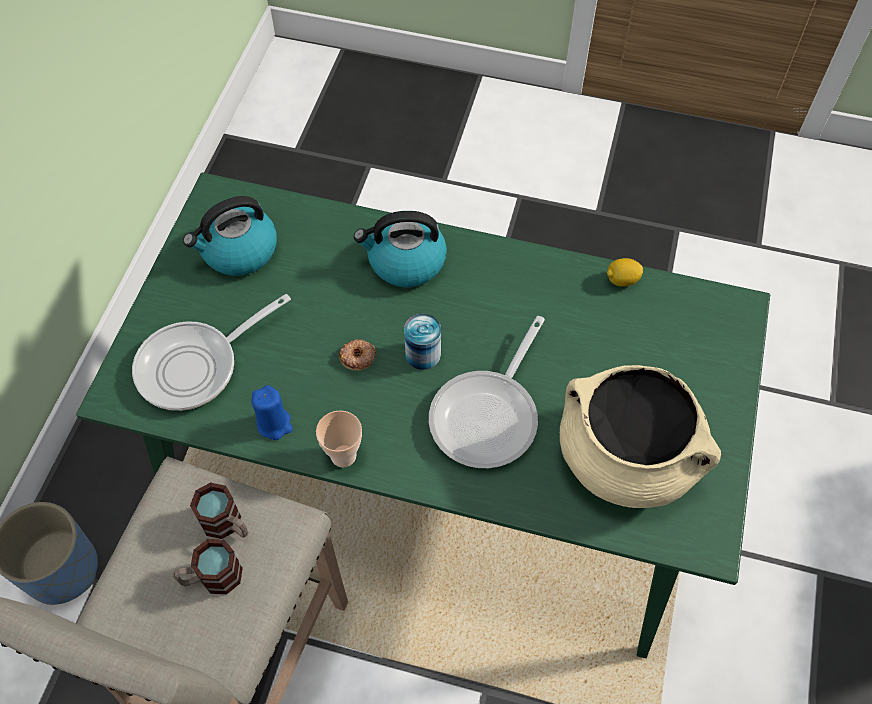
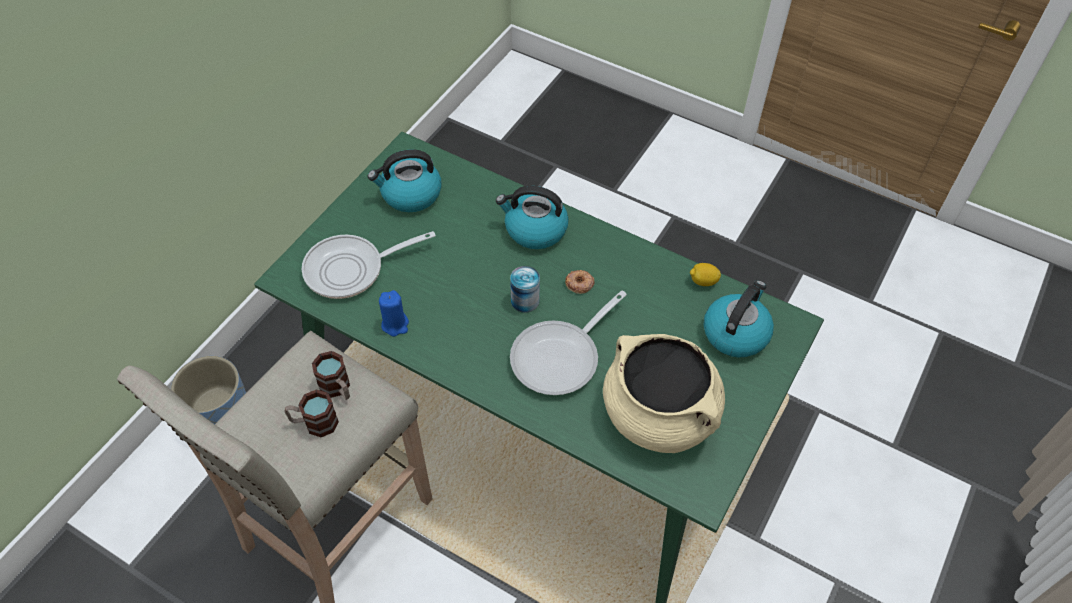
camera: 15 degrees right, 5 degrees down
cup [316,410,362,467] -> none
donut [339,339,376,371] -> donut moved to [565,270,595,294]
none -> kettle [703,280,774,357]

